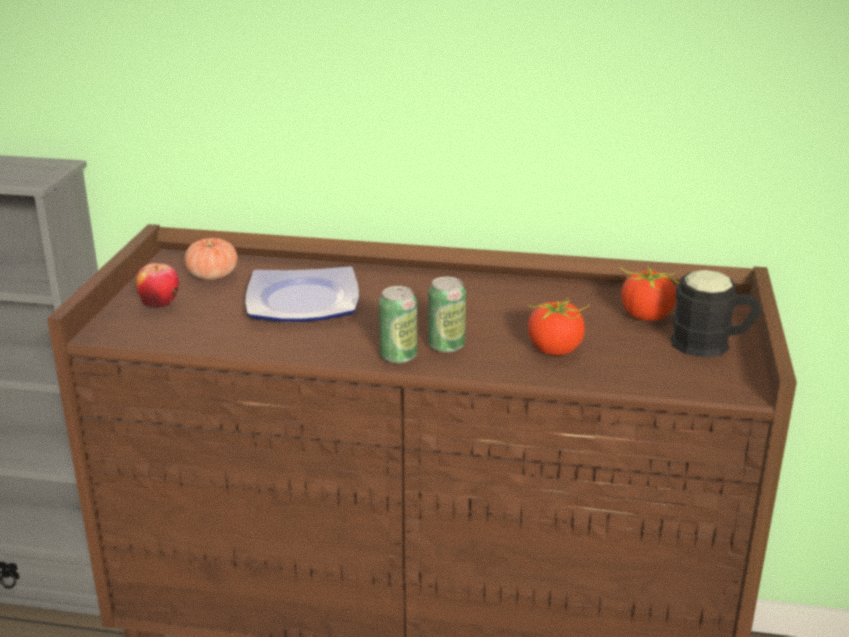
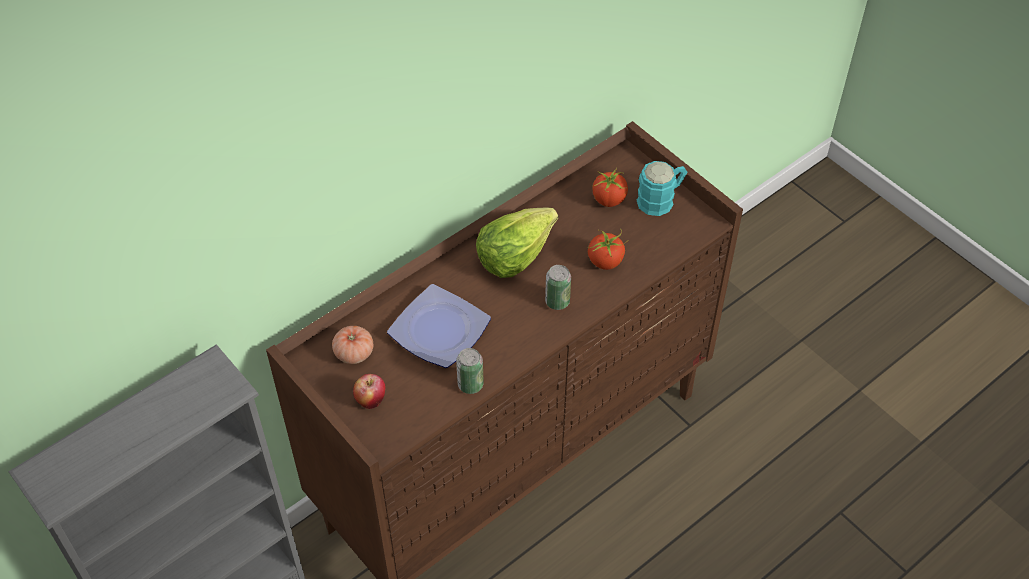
camera: 50 degrees left, 25 degrees up
can [379,286,417,364] -> can moved to [456,348,484,394]
black mug [670,270,761,358] -> turquoise mug [637,161,688,216]
none -> lettuce [476,207,558,278]

